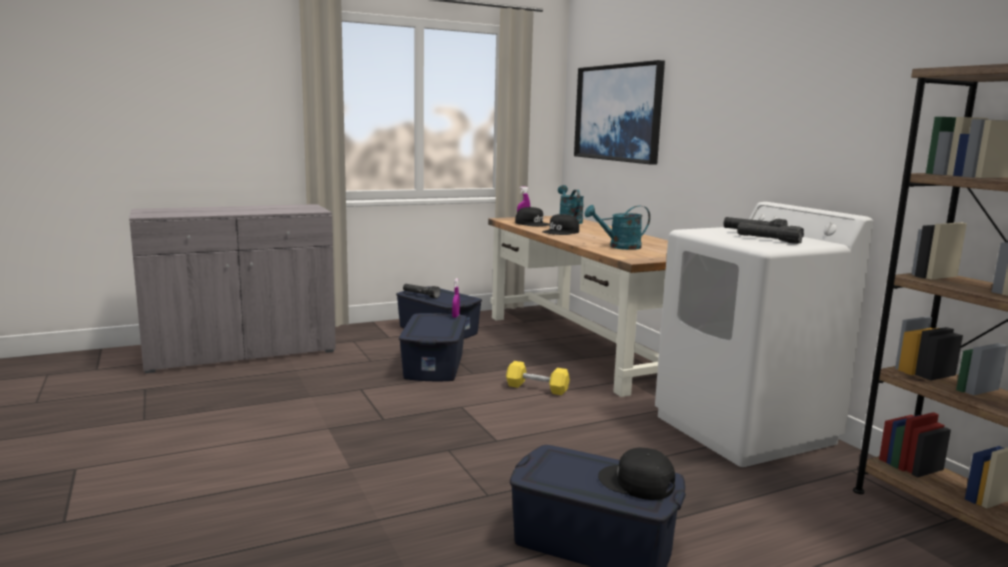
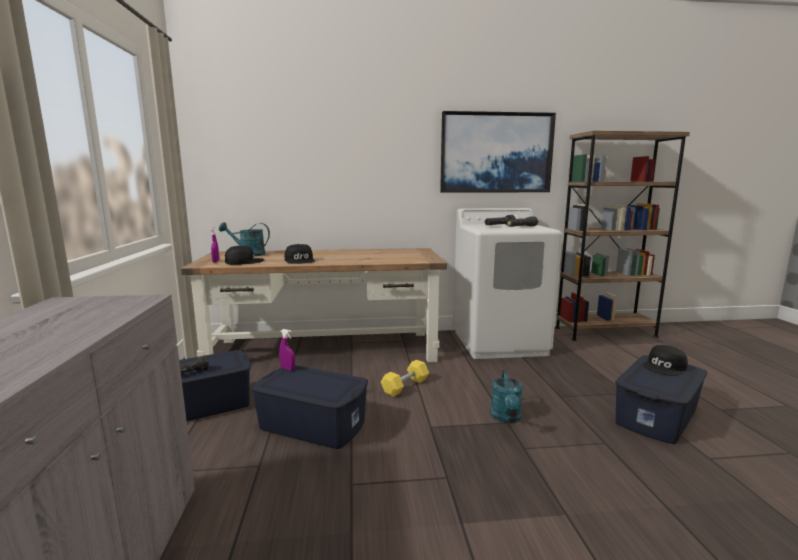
camera: 70 degrees left, 0 degrees up
picture [574,60,665,165] -> picture moved to [440,111,556,193]
turquoise watering can [585,205,650,250] -> turquoise watering can moved to [491,369,523,423]

